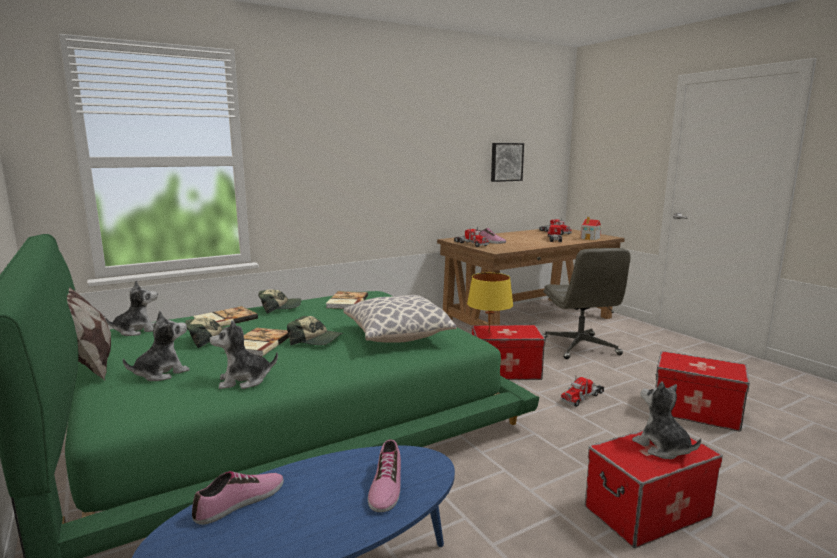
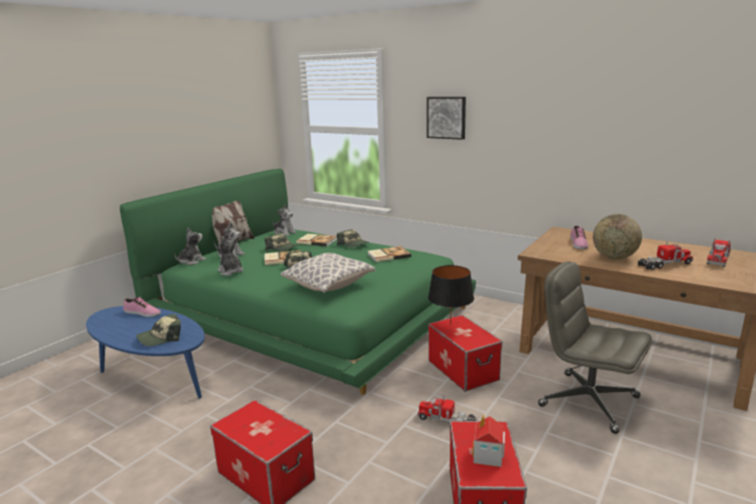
camera: 65 degrees right, 5 degrees up
shoe [368,439,401,512] -> cap [137,314,181,346]
toy truck [454,227,489,247] -> none
yellow table lamp [467,273,513,333] -> black table lamp [428,265,474,325]
picture [491,143,524,182] -> picture moved to [427,97,466,140]
grey office chair [542,248,631,359] -> grey office chair turned 75 degrees clockwise [538,261,652,434]
toy house [581,217,601,241] -> toy house moved to [472,415,505,467]
plush toy [632,381,701,459] -> plush toy moved to [174,227,206,265]
none -> globe [593,214,642,259]

